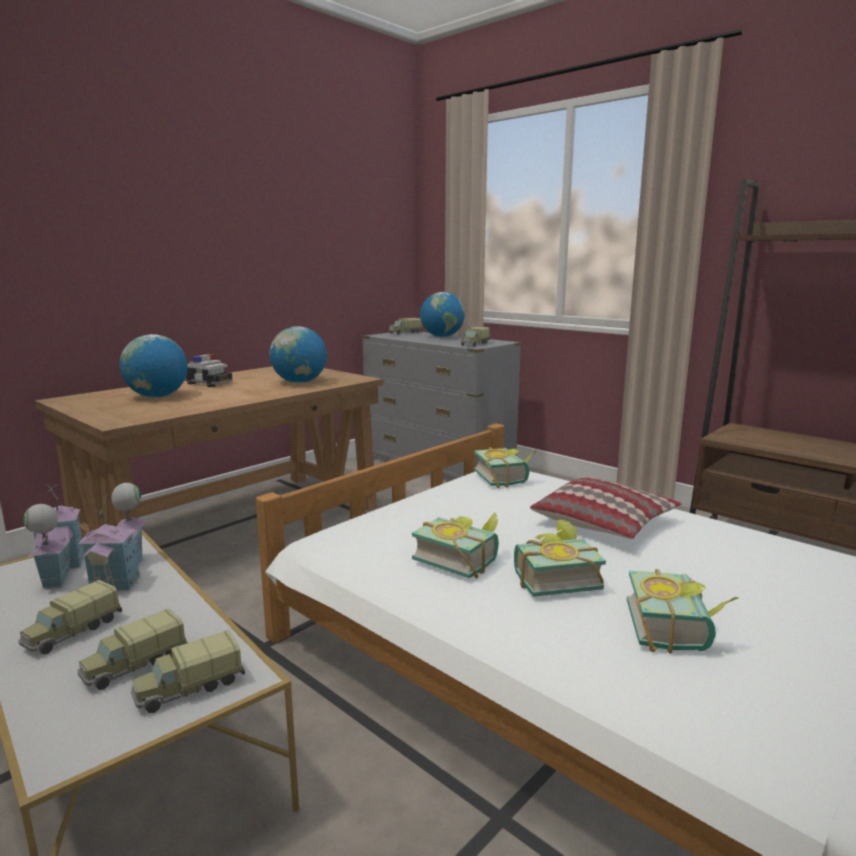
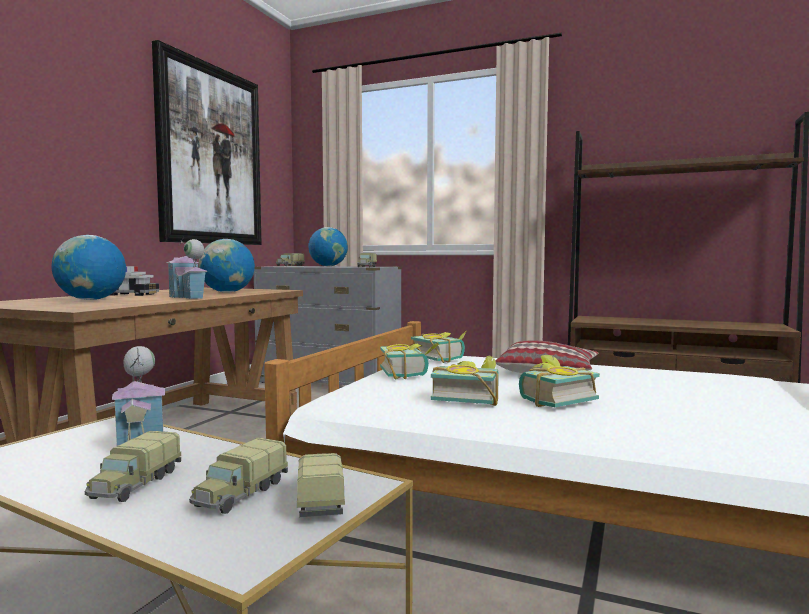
camera: 20 degrees left, 10 degrees down
toy house [23,484,85,589] -> toy house moved to [166,237,207,299]
toy truck [131,630,245,713] -> toy truck turned 135 degrees clockwise [297,453,345,517]
book [627,569,738,654] -> book moved to [380,343,439,379]
none -> picture [152,40,262,245]

